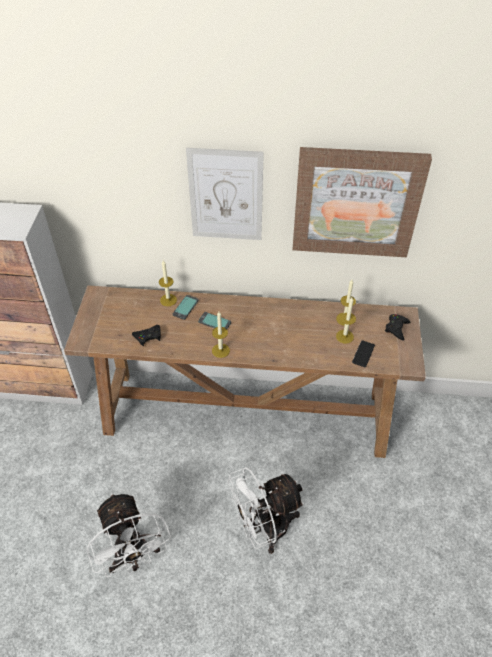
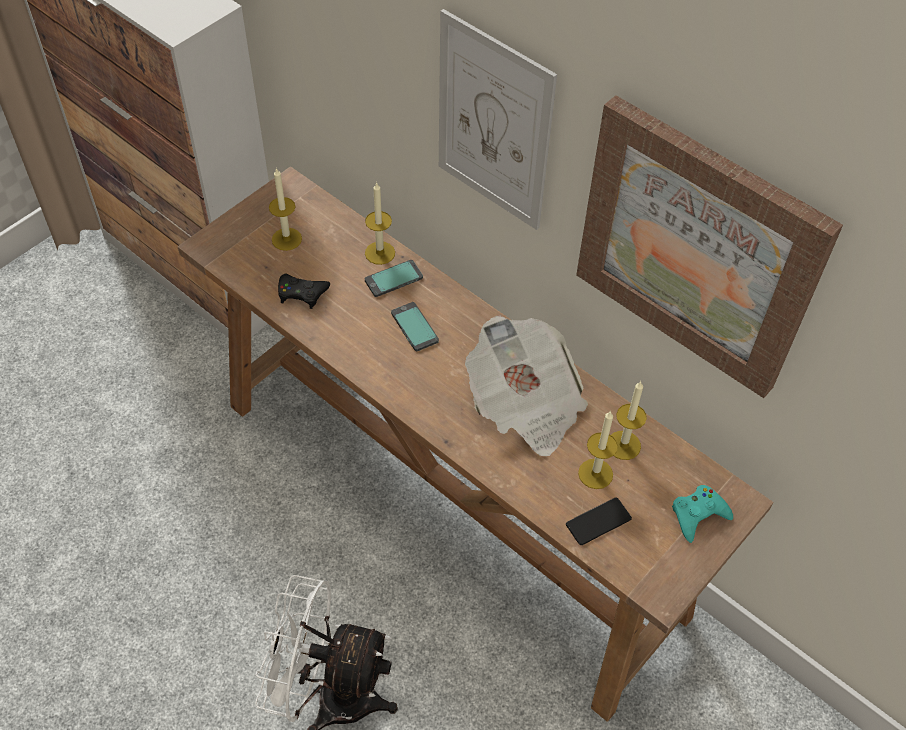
camera: 35 degrees right, 5 degrees up
white fan [86,493,171,577] -> none
candle [212,312,230,358] -> candle moved to [269,168,302,251]
black game controller [385,314,410,341] -> turquoise game controller [672,485,733,543]
none -> newspaper [465,315,588,456]

